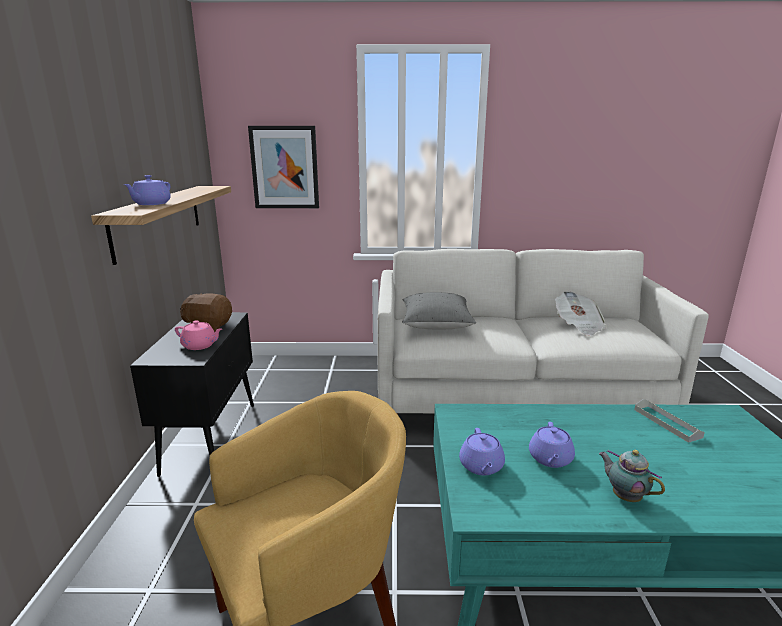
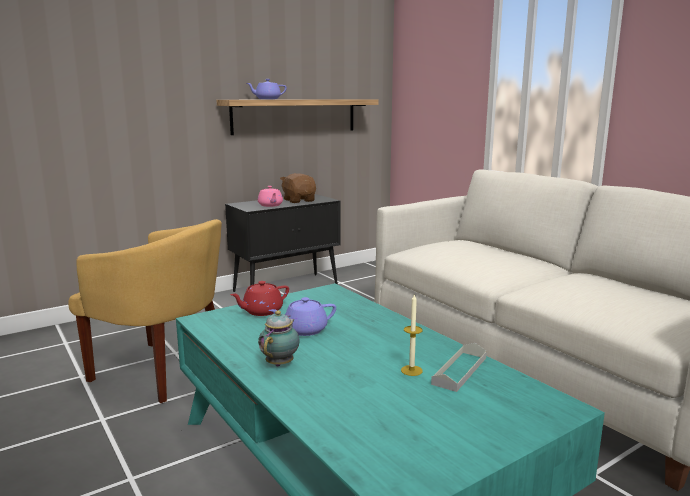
camera: 55 degrees right, 5 degrees down
picture [248,126,319,208] -> none
grey pillow [402,292,476,329] -> none
purple teapot [459,428,505,475] -> red teapot [230,281,289,316]
newspaper [555,291,607,336] -> none
none -> candle [401,293,423,376]

